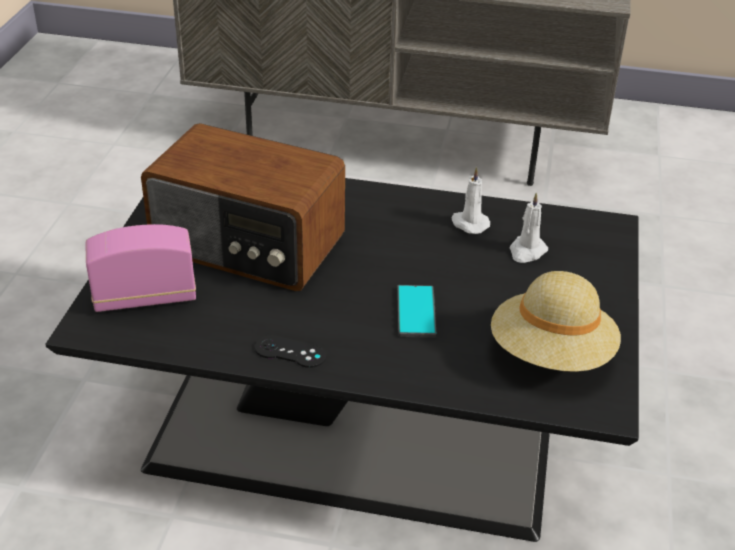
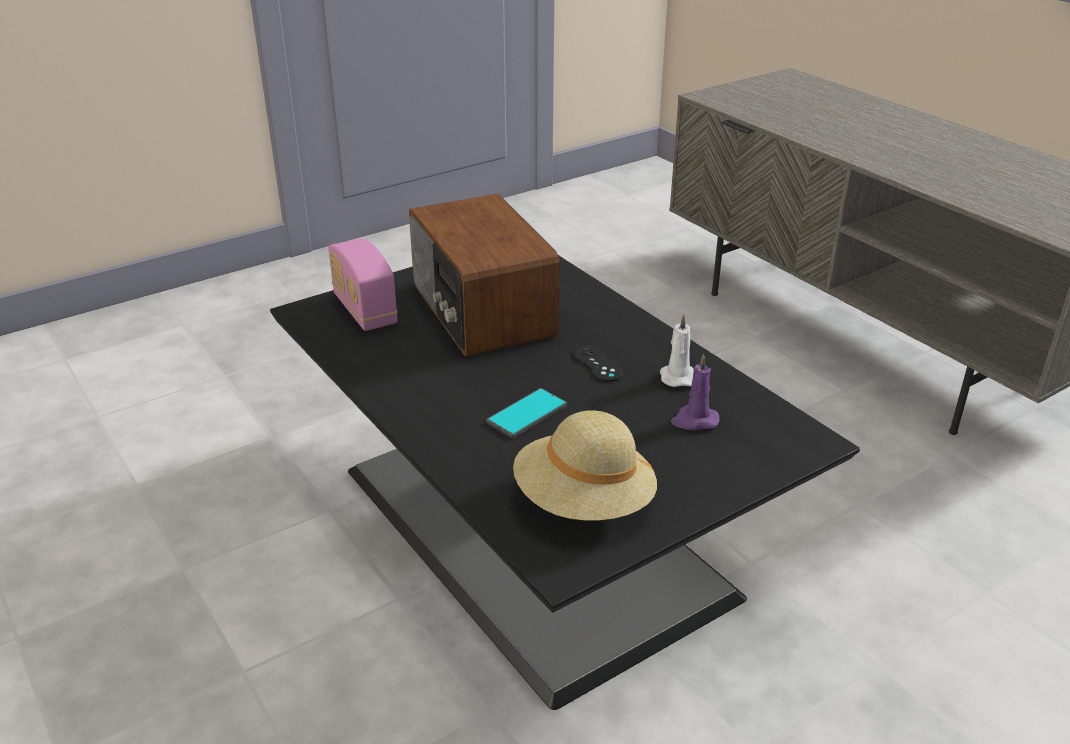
camera: 45 degrees right, 5 degrees down
radio [85,224,196,312] -> radio turned 150 degrees counterclockwise [328,238,398,331]
black game controller [254,335,326,368] -> black game controller moved to [573,346,623,382]
white candle [510,192,548,263] -> purple candle [671,354,720,430]

